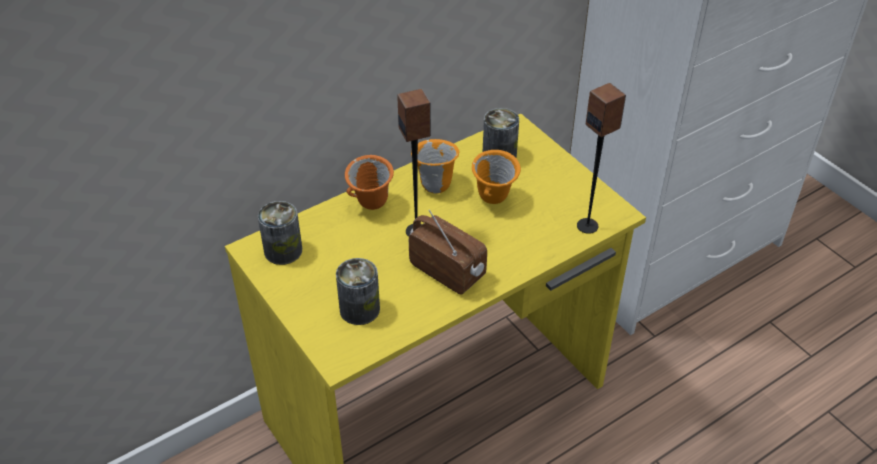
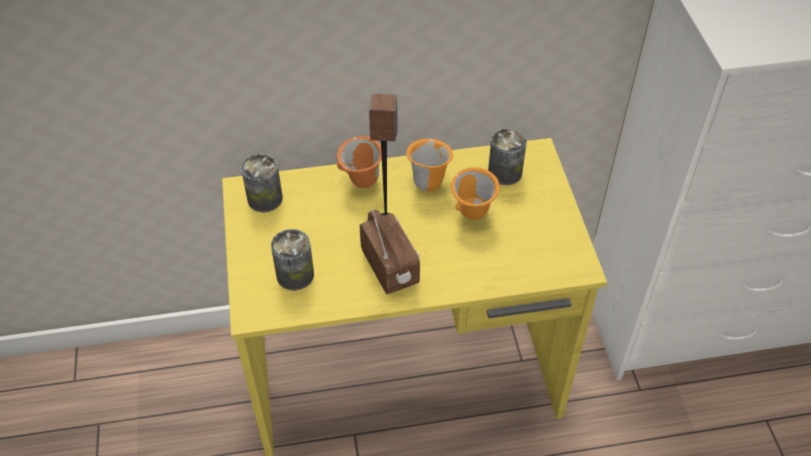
camera: 25 degrees right, 5 degrees up
speaker [577,83,626,234] -> none

